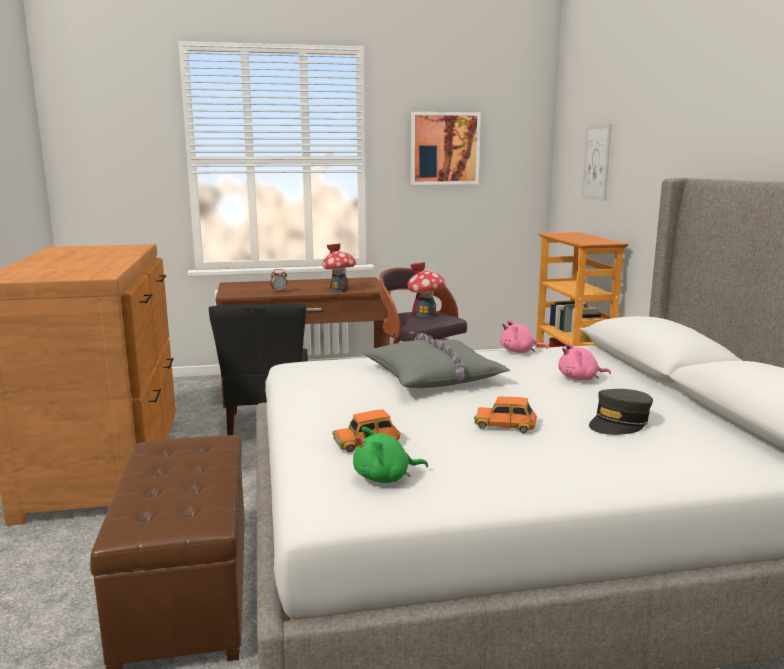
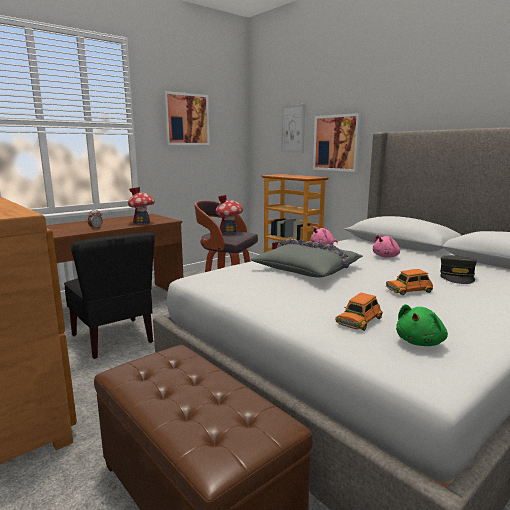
camera: 30 degrees left, 0 degrees up
none -> picture [313,113,361,172]

